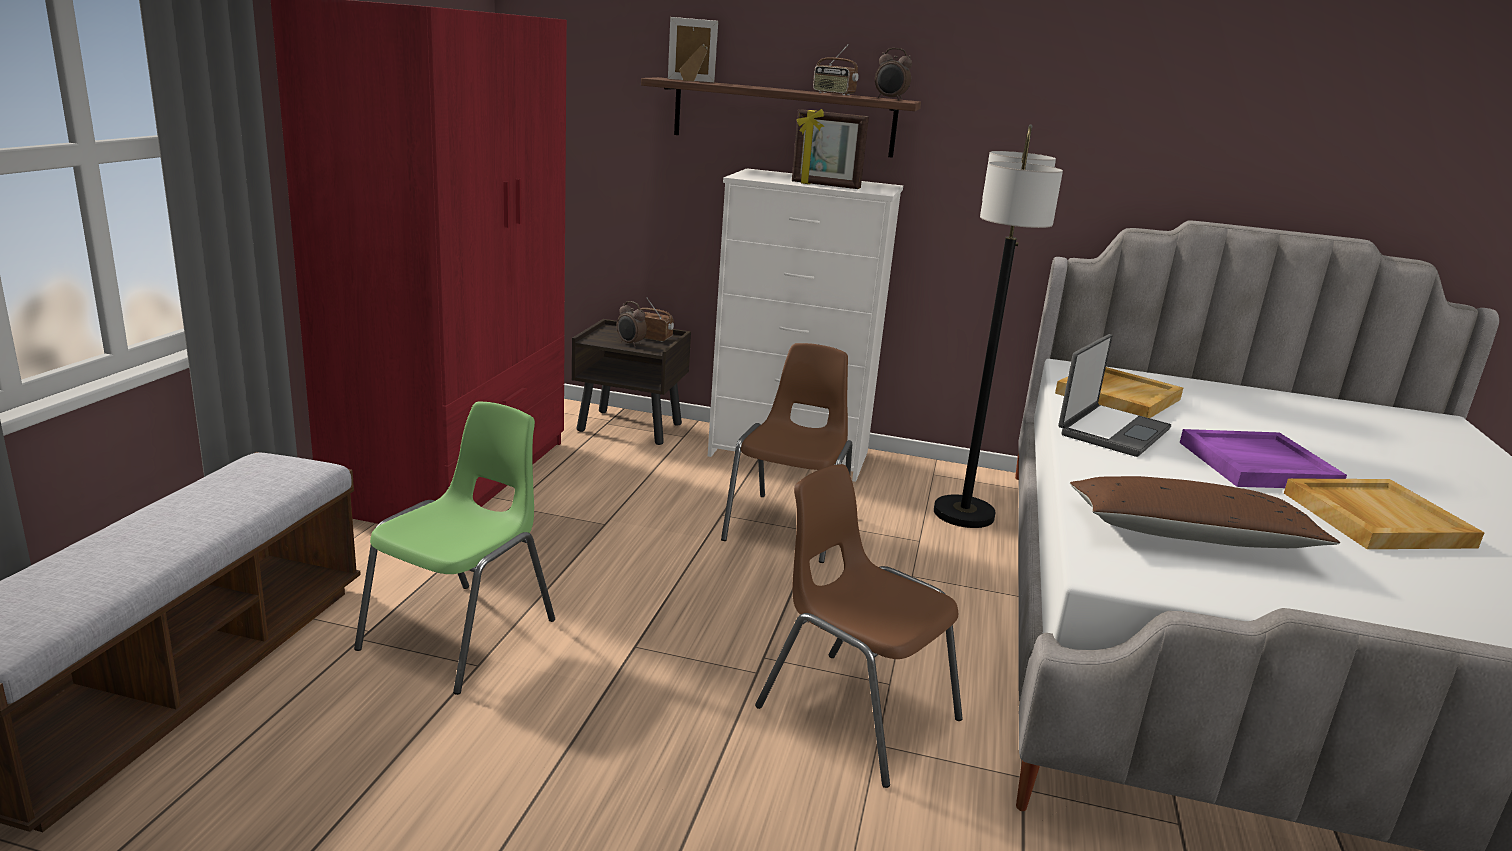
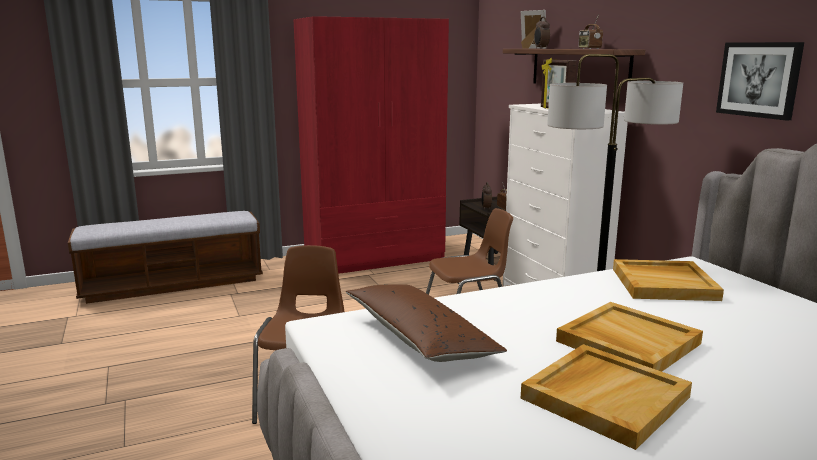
camera: 55 degrees right, 5 degrees down
green chair [354,401,555,695] -> none
alarm clock [875,48,912,100] -> alarm clock moved to [534,17,550,49]
laptop [1058,334,1171,457] -> none
purple tray [1180,429,1347,488] -> beige tray [556,302,703,372]
none -> picture [716,42,804,121]

